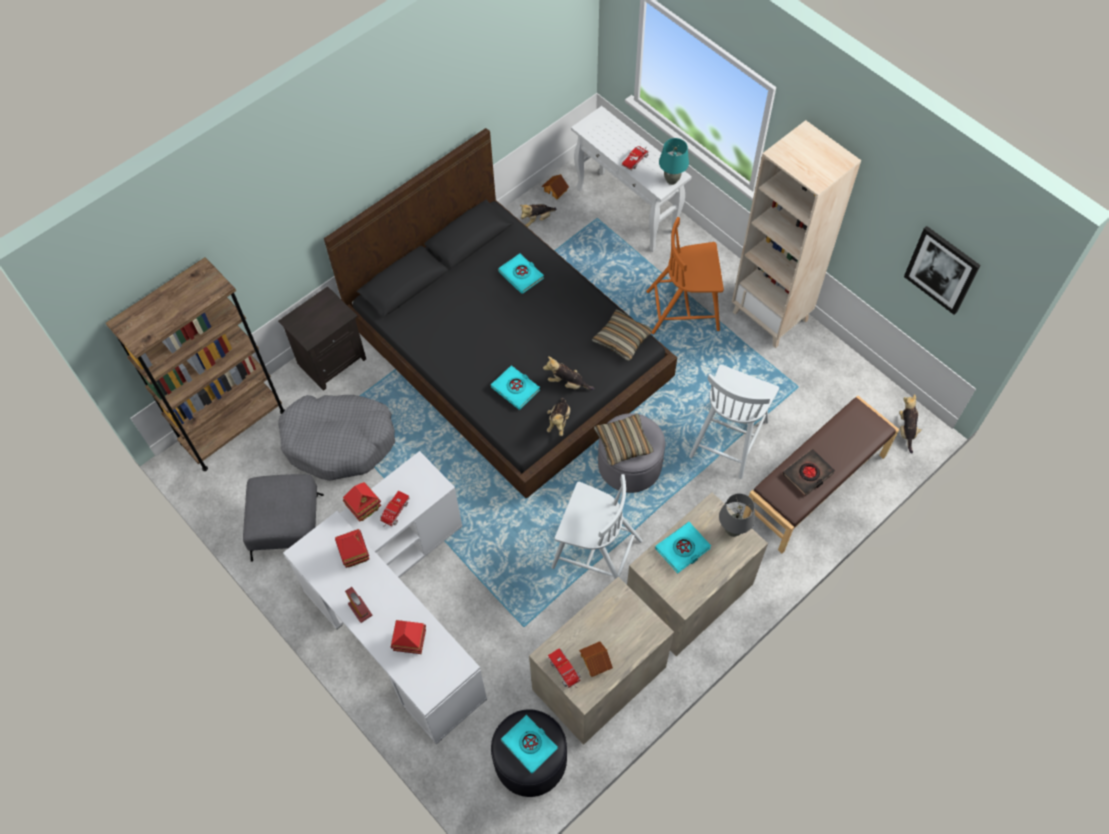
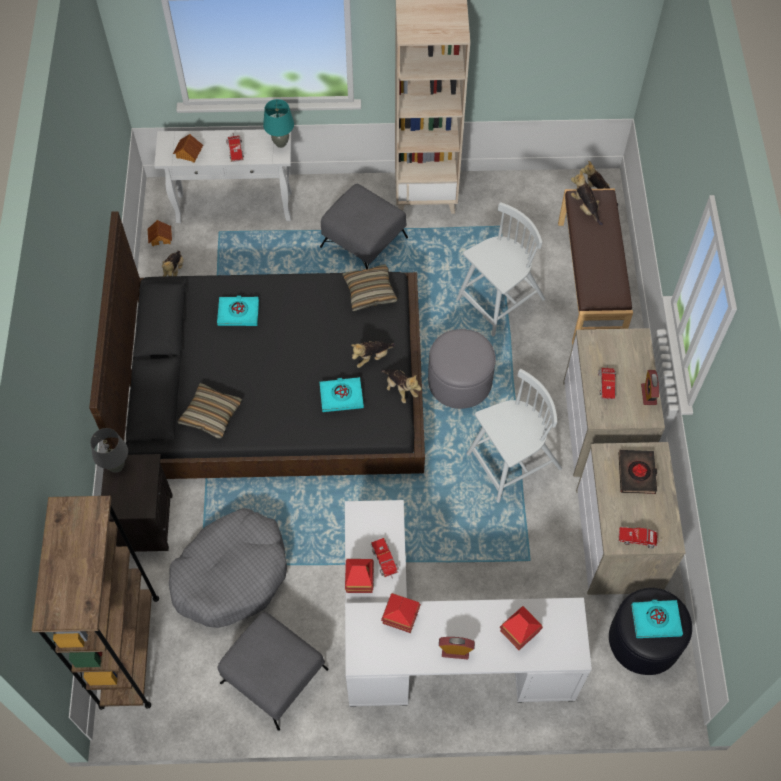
camera: 50 degrees left, 0 degrees up
toy house [579,641,613,677] -> toy house moved to [173,134,203,163]
pillow [594,414,653,465] -> pillow moved to [177,383,242,438]
orange chair [646,217,724,334] -> grey ottoman [320,184,408,269]
turquoise book [655,522,711,573] -> toy truck [598,364,616,400]
white chair [689,365,779,479] -> white chair turned 105 degrees counterclockwise [456,202,545,337]
grey table lamp [719,493,755,537] -> grey table lamp moved to [90,428,128,473]
black book [782,449,835,496] -> black book moved to [619,450,657,494]
picture [904,226,981,315] -> none
none -> plush toy [571,170,603,226]
none -> alarm clock [641,370,659,405]

